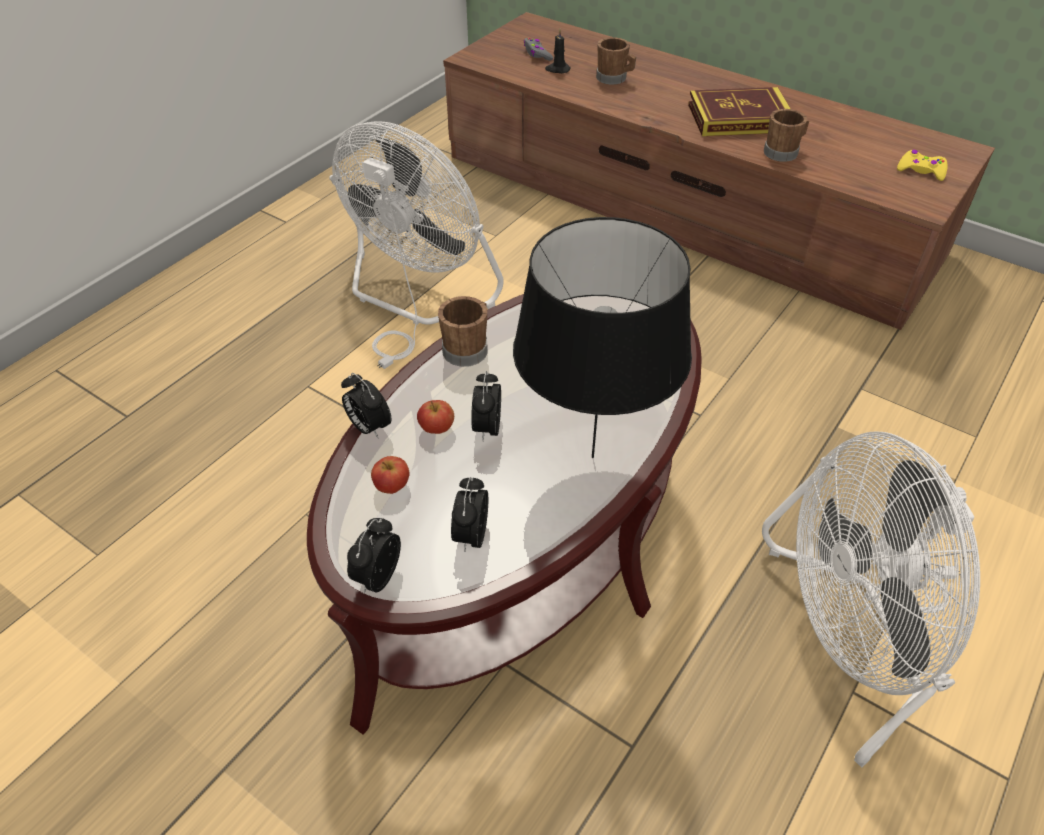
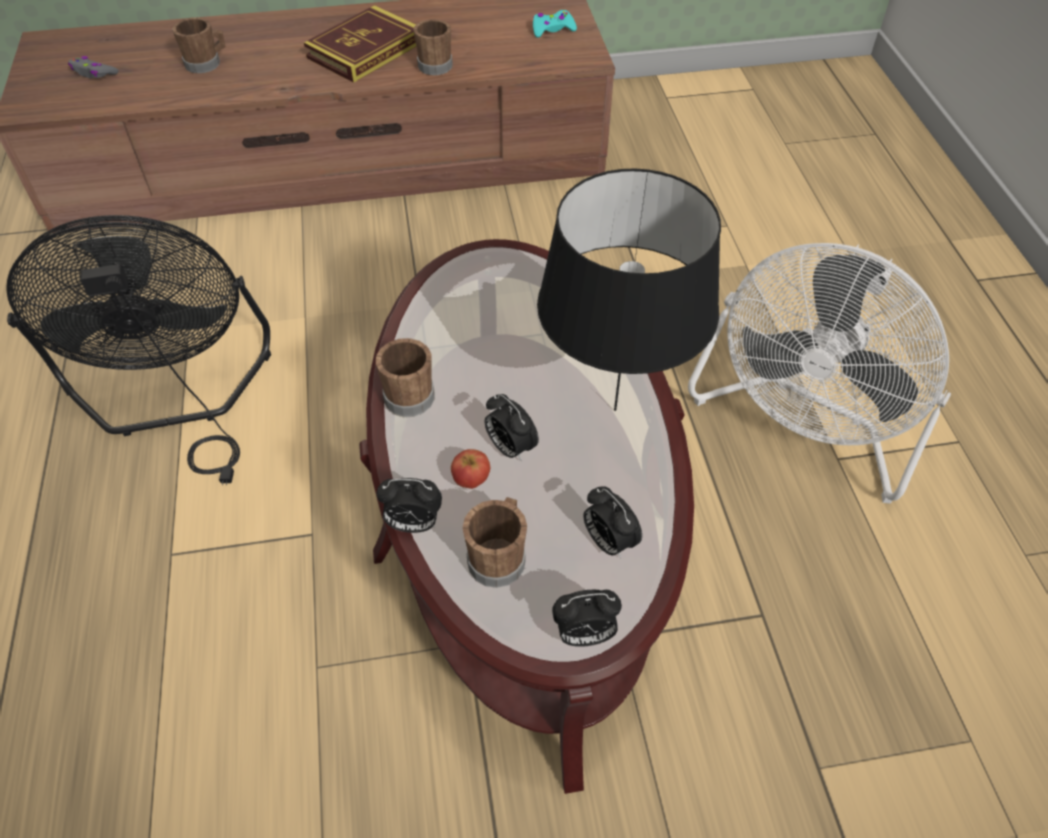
camera: 45 degrees left, 5 degrees up
white fan [329,121,504,369] -> black fan [7,215,271,486]
alarm clock [347,518,401,593] -> alarm clock turned 75 degrees counterclockwise [552,590,622,647]
apple [371,456,410,494] -> brown mug [463,497,527,588]
black candle [545,29,571,73] -> none
yellow game controller [897,150,948,181] -> turquoise game controller [533,10,577,38]

